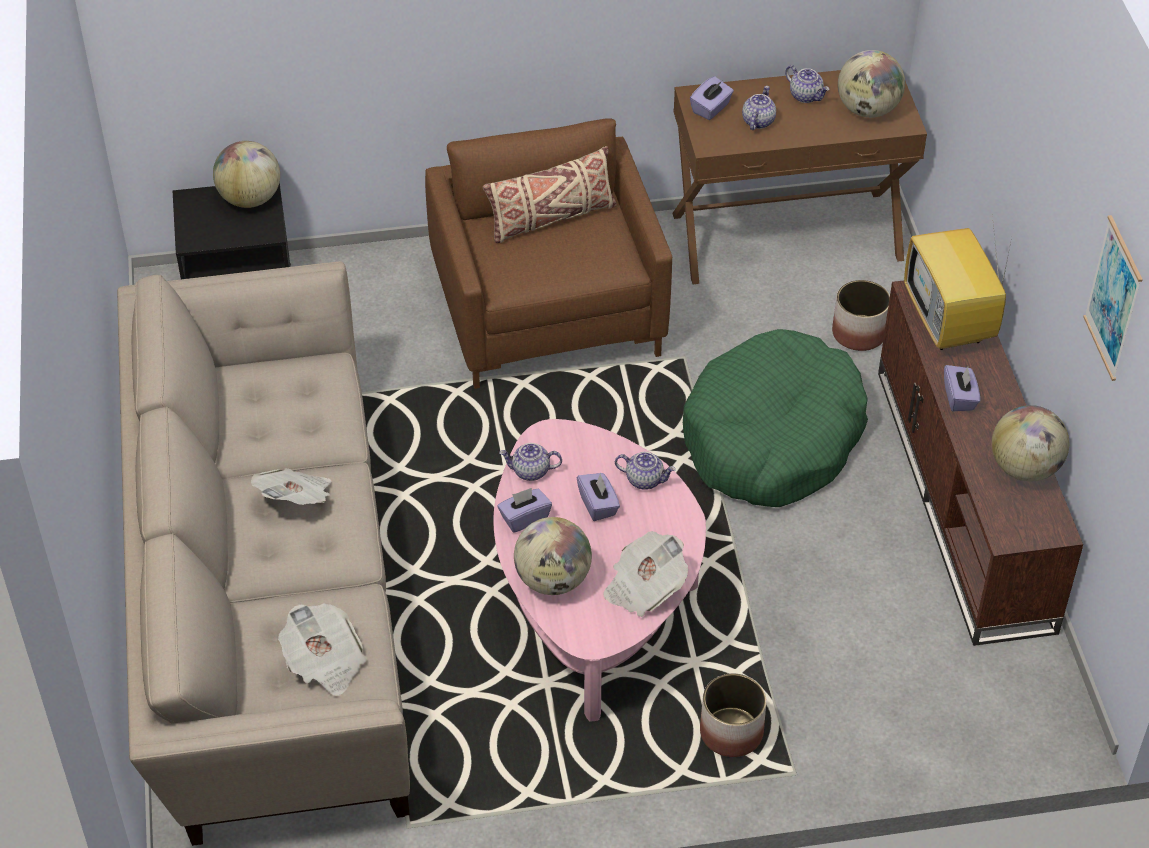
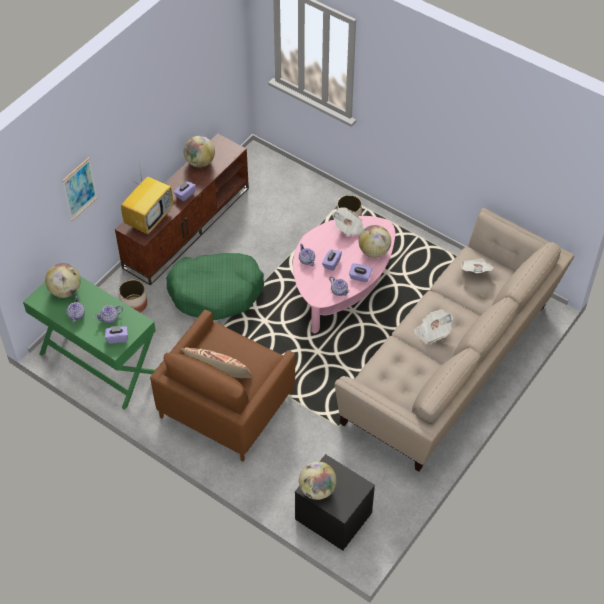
camera: 135 degrees left, 5 degrees up
brown console table [673,70,927,284] -> green console table [23,276,156,410]
picture [1083,215,1143,381] -> picture moved to [62,157,98,221]

